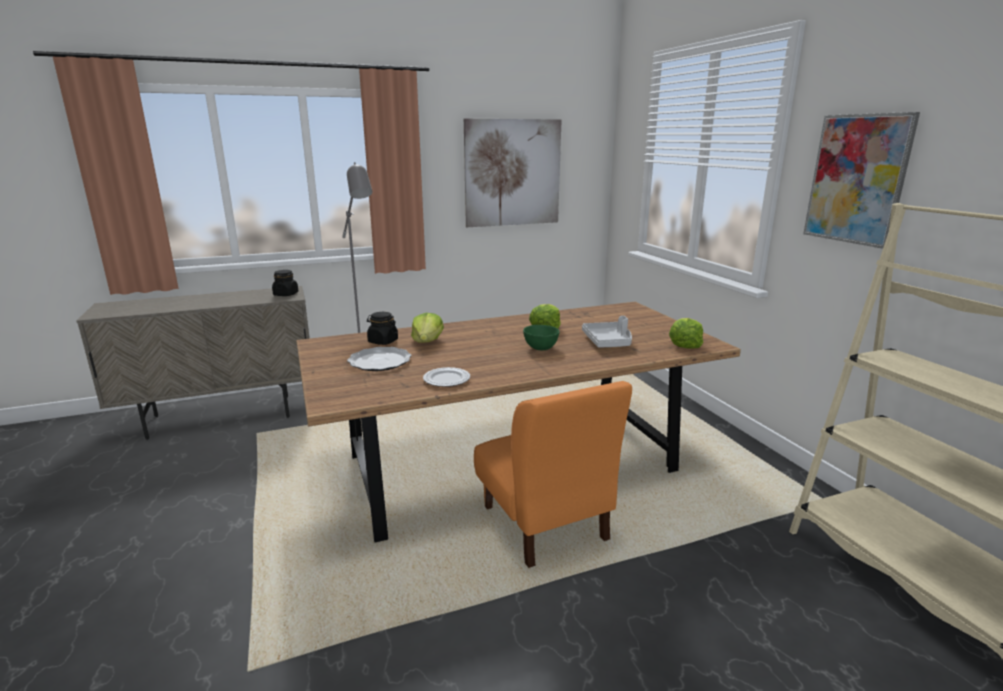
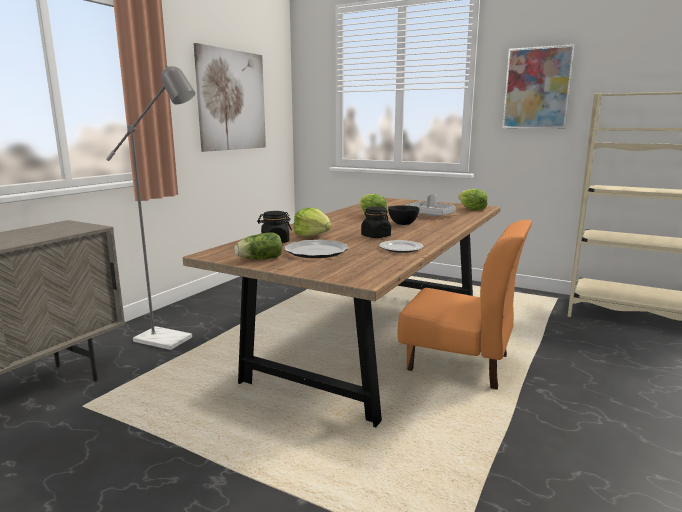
camera: 40 degrees left, 5 degrees down
black jar [272,270,299,296] -> black jar moved to [361,207,391,238]
green bowl [523,325,560,350] -> black bowl [388,205,420,225]
none -> lettuce [234,233,282,259]

